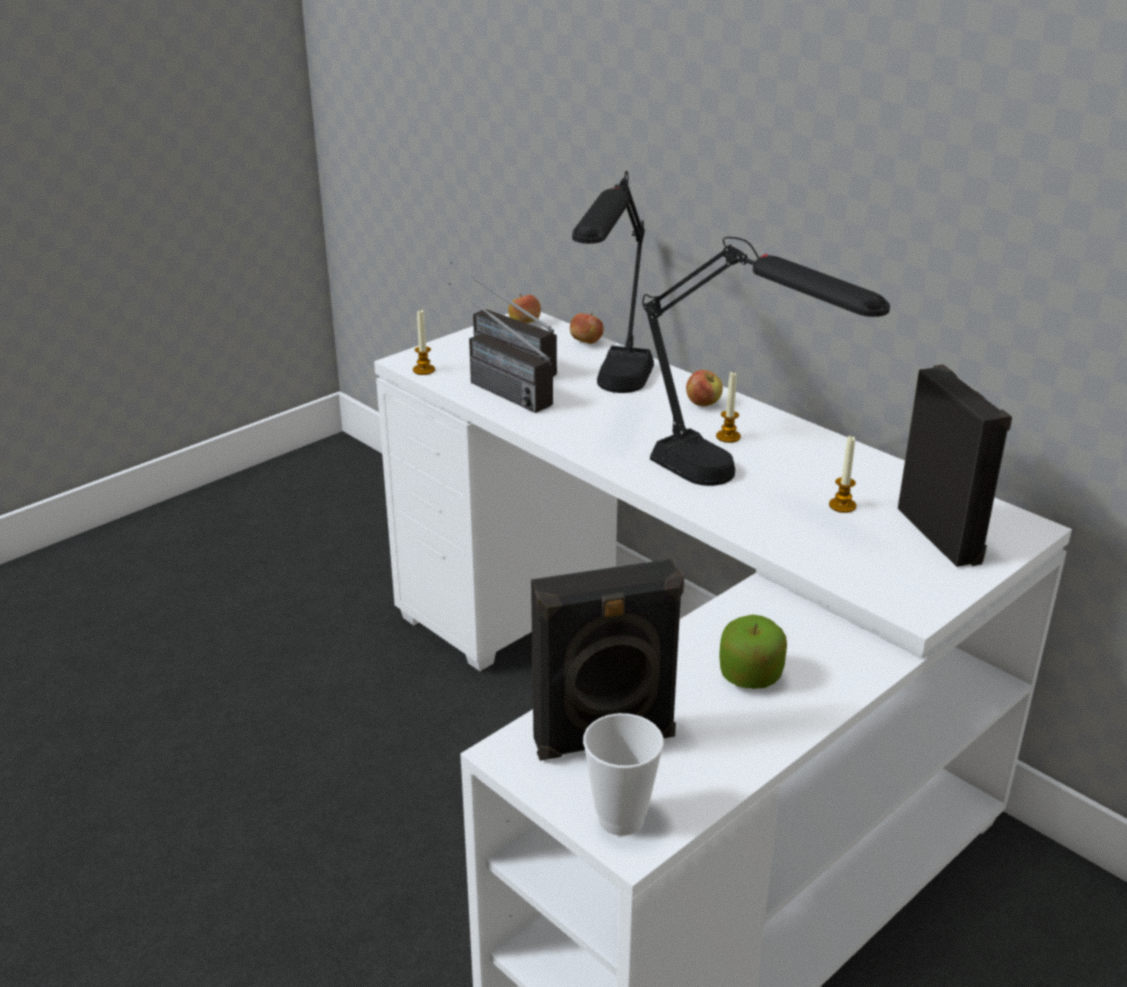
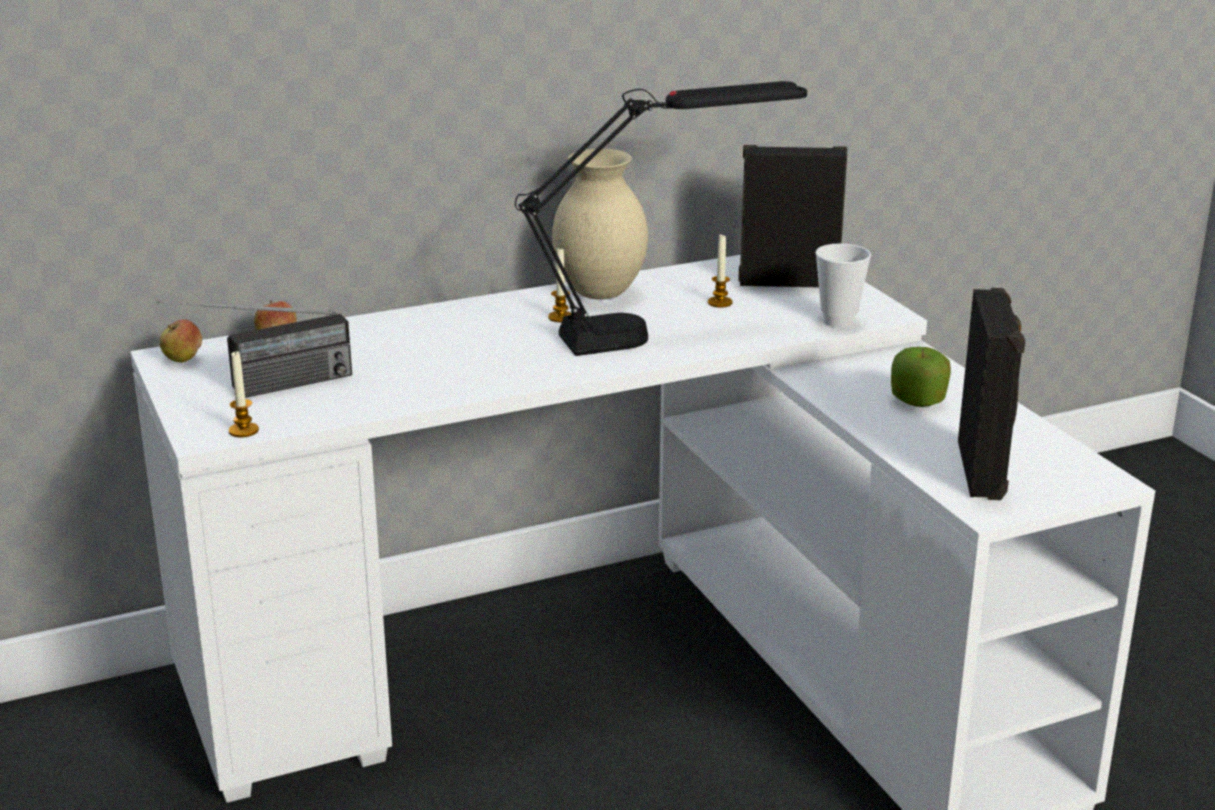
camera: 70 degrees left, 5 degrees down
radio [449,283,553,413] -> none
black table lamp [572,171,654,393] -> none
cup [583,713,664,836] -> cup moved to [816,243,871,328]
apple [686,370,723,406] -> none
none -> beige vase [552,149,648,299]

